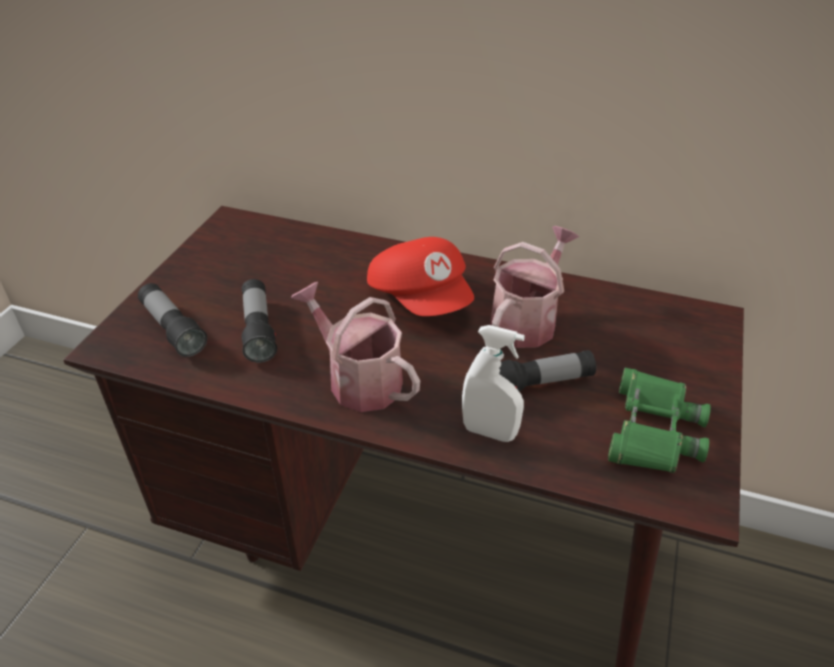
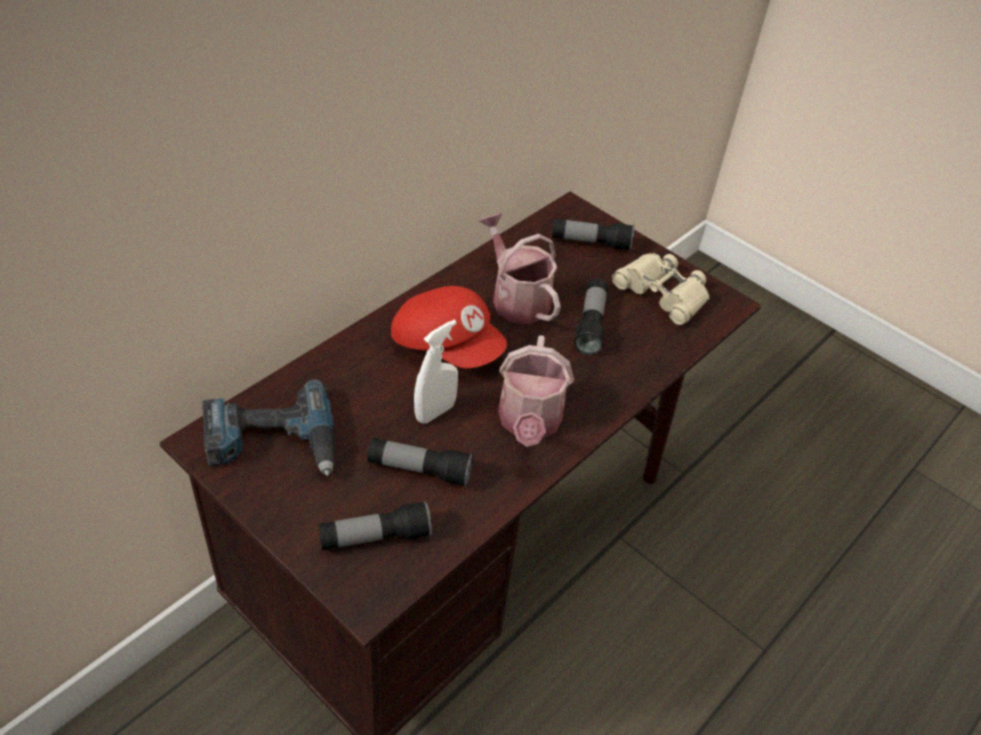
camera: 70 degrees left, 5 degrees up
watering can [291,282,420,412] -> watering can turned 60 degrees counterclockwise [498,335,574,447]
red cap [367,237,474,316] -> red cap turned 45 degrees clockwise [391,286,507,368]
white spray bottle [462,325,525,442] -> white spray bottle moved to [414,320,458,424]
green binoculars [608,368,711,473] -> beige binoculars [612,253,709,326]
none -> power drill [202,379,335,476]
none -> flashlight [552,218,634,251]

